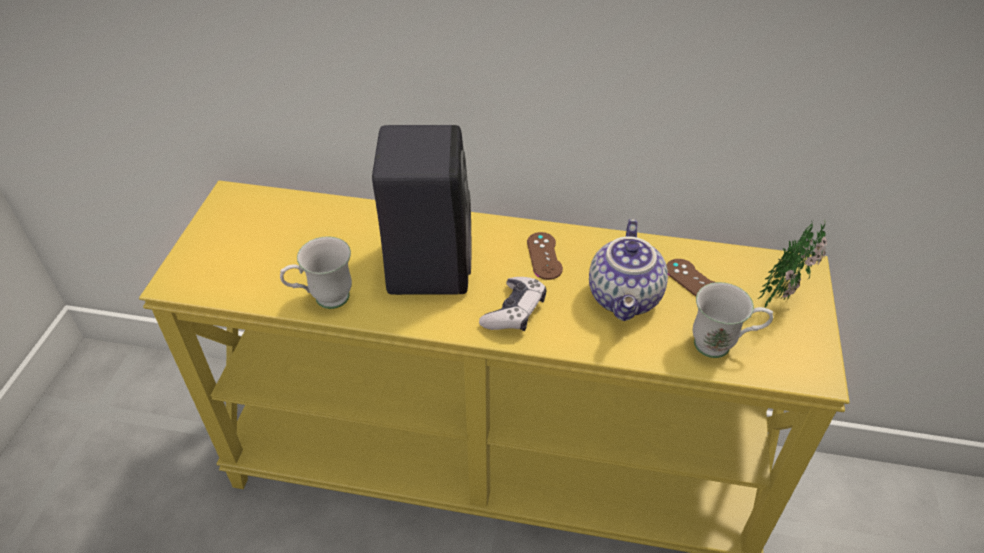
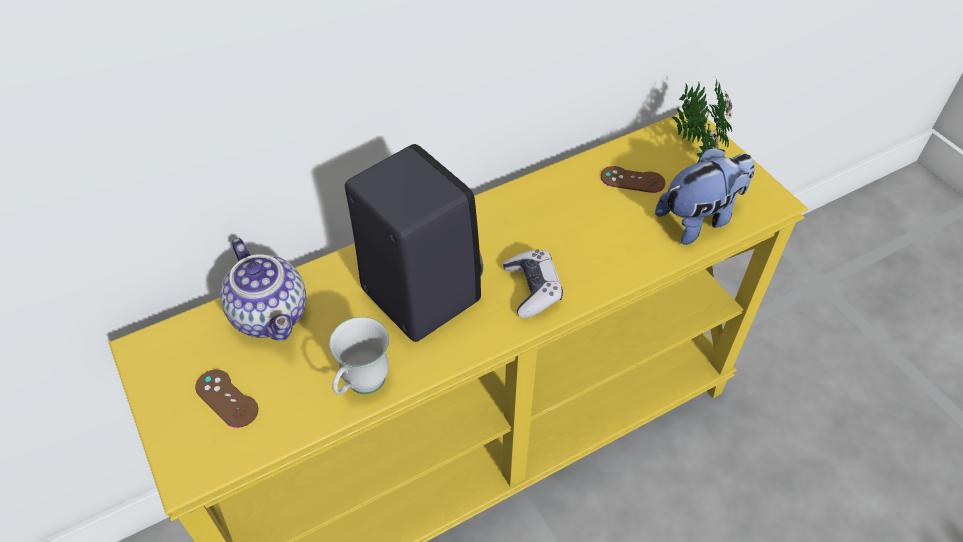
camera: 40 degrees left, 5 degrees up
brown game controller [527,232,563,280] -> brown game controller moved to [195,370,258,428]
teapot [589,219,668,321] -> teapot moved to [220,238,306,341]
white mug [693,282,773,358] -> plush toy [655,147,755,245]

